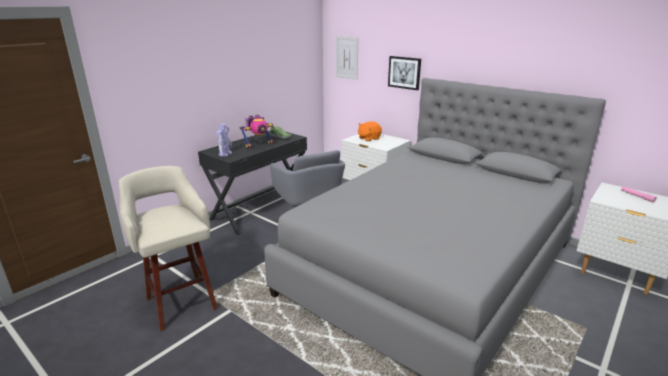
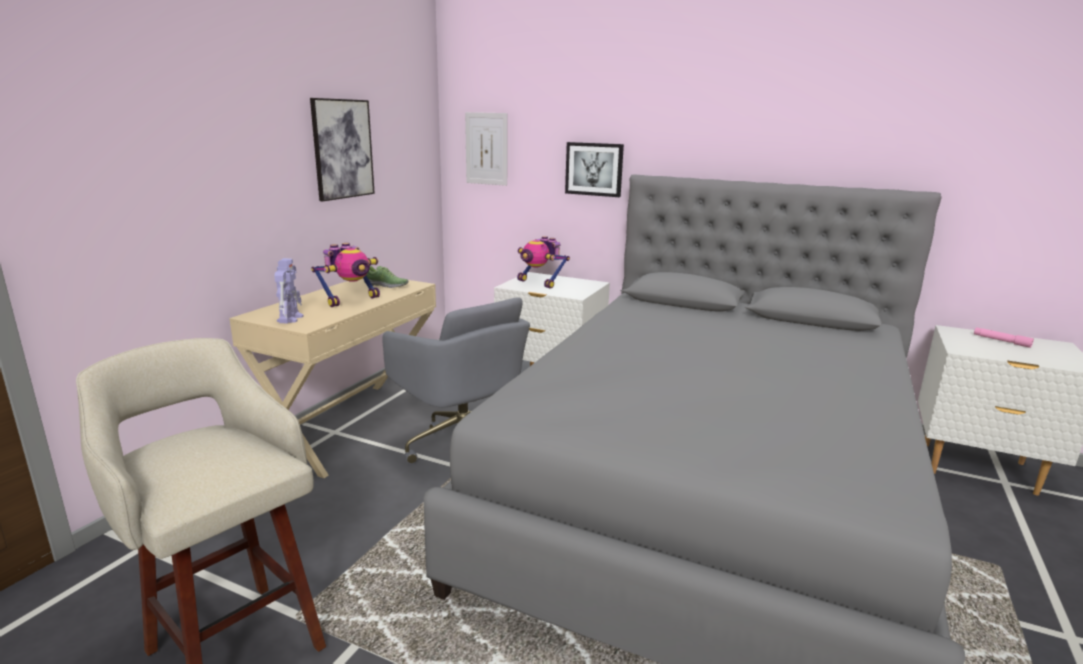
camera: 15 degrees left, 5 degrees down
black desk [198,131,307,235] -> beige desk [229,278,436,478]
orange plush toy [358,121,382,141] -> toy robot [517,236,570,289]
none -> picture [310,98,375,201]

